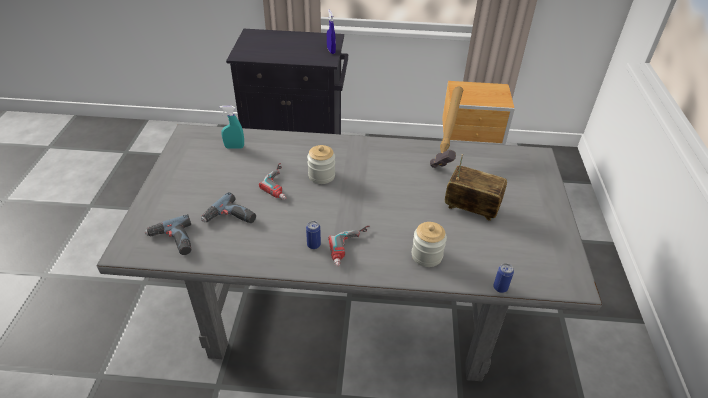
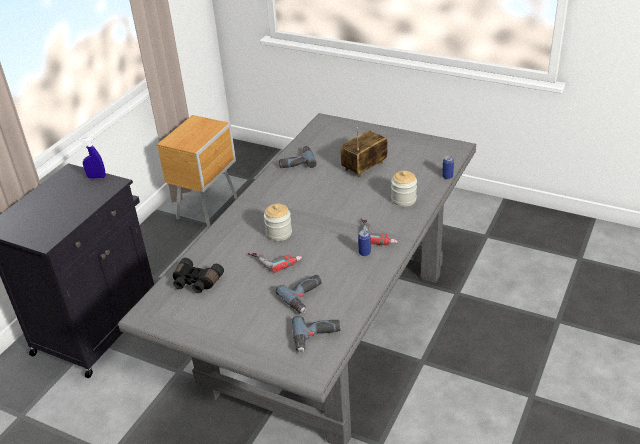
camera: 65 degrees left, 5 degrees down
turquoise spray bottle [220,106,244,148] -> black binoculars [173,258,224,293]
hammer [430,86,463,168] -> power drill [279,146,317,168]

